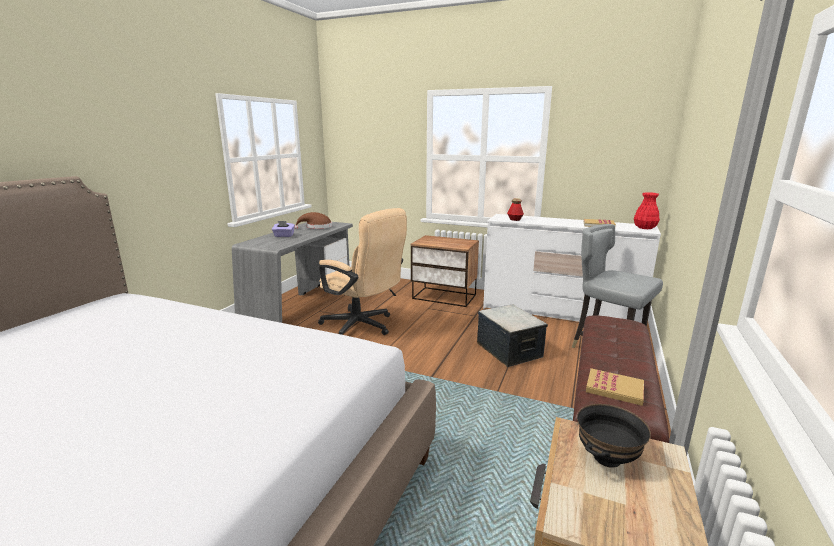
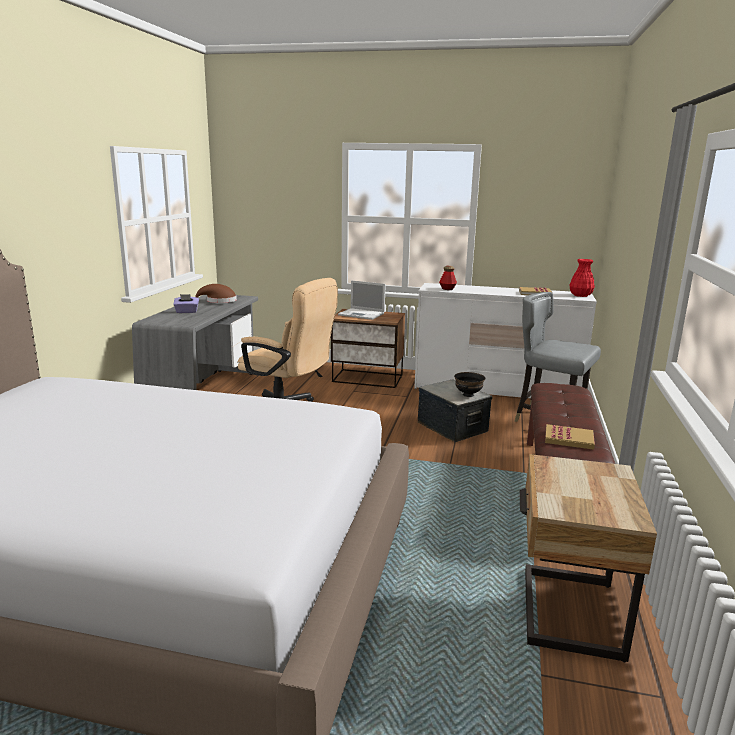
camera: 10 degrees left, 0 degrees up
black bowl [577,404,651,468] -> black bowl moved to [454,372,485,397]
none -> laptop [338,280,386,320]

